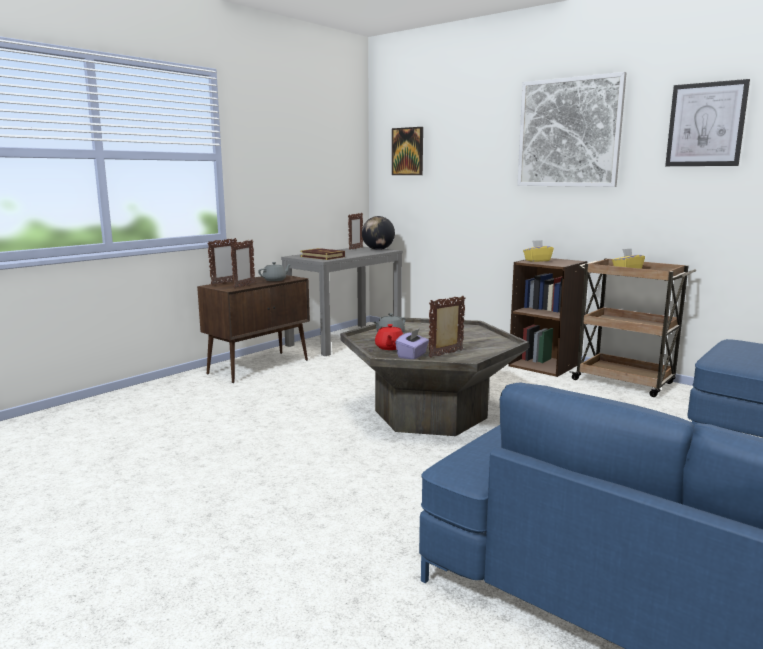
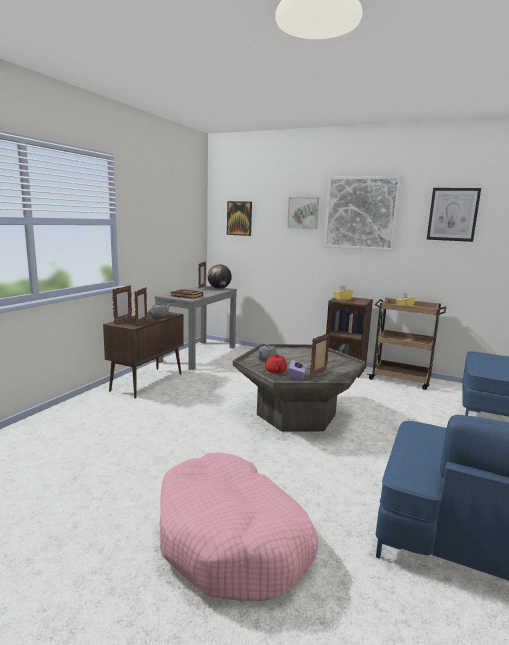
camera: 15 degrees left, 0 degrees up
none -> pink dog bed [160,452,319,601]
none -> picture [287,197,319,229]

